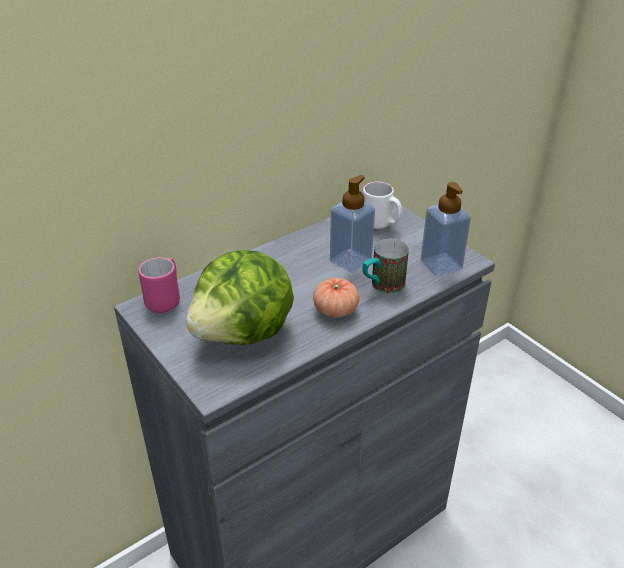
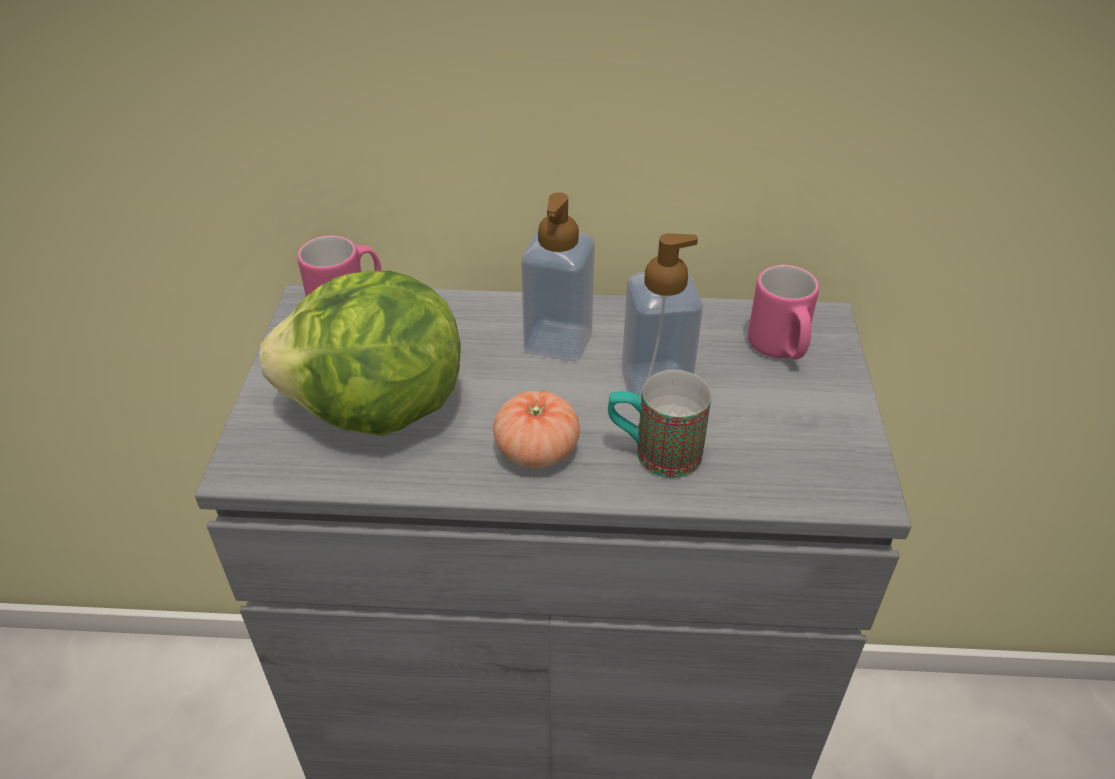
camera: 40 degrees right, 5 degrees up
white mug [363,182,402,229] -> pink mug [748,265,819,359]
soap dispenser [421,182,471,276] -> soap dispenser moved to [521,192,595,361]

